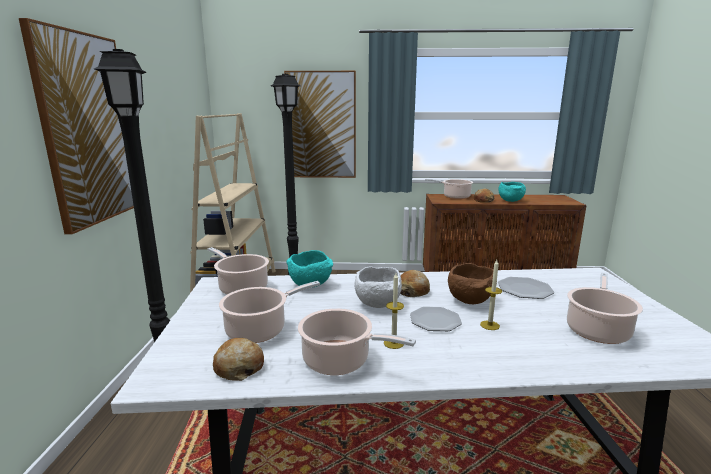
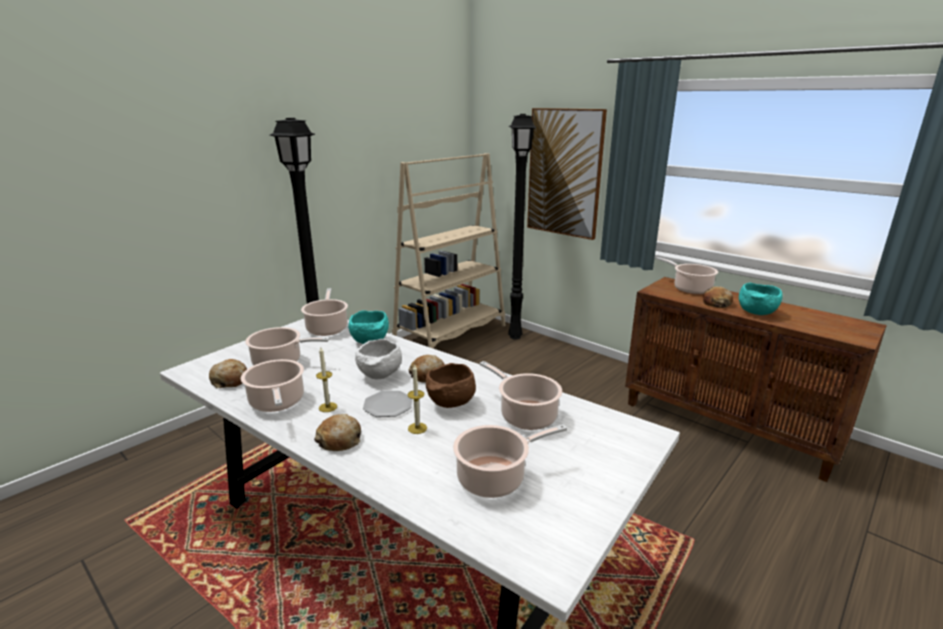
camera: 40 degrees right, 5 degrees up
picture [19,18,134,235] -> none
plate [498,277,554,299] -> cooking pot [480,361,562,430]
none -> bread [314,414,361,451]

